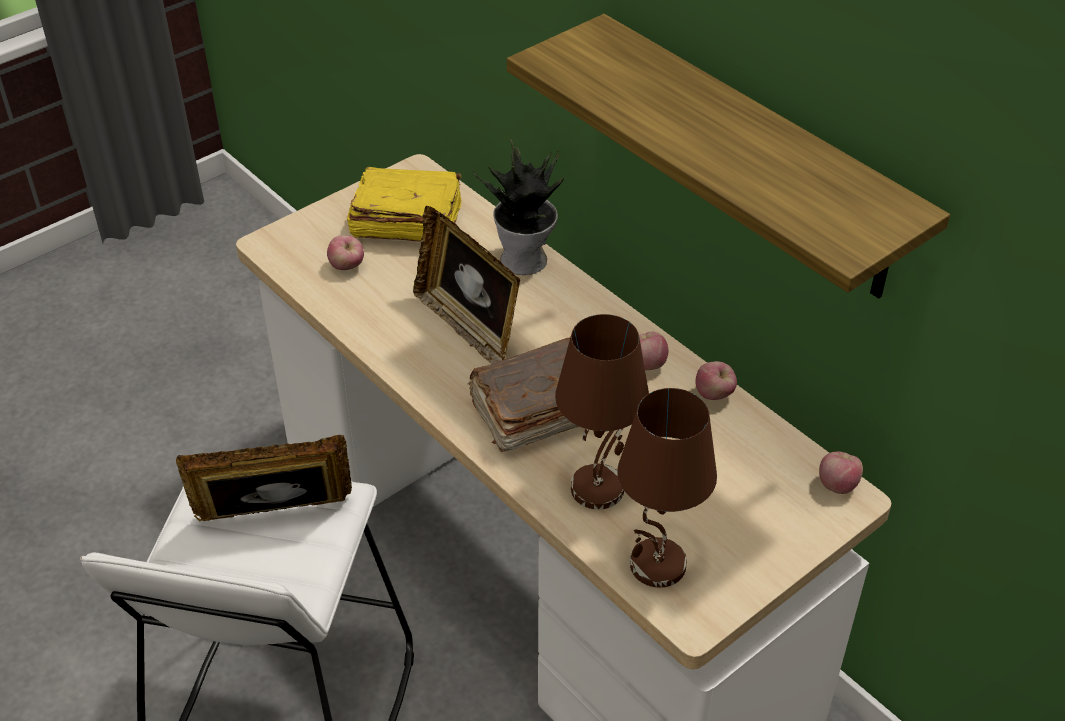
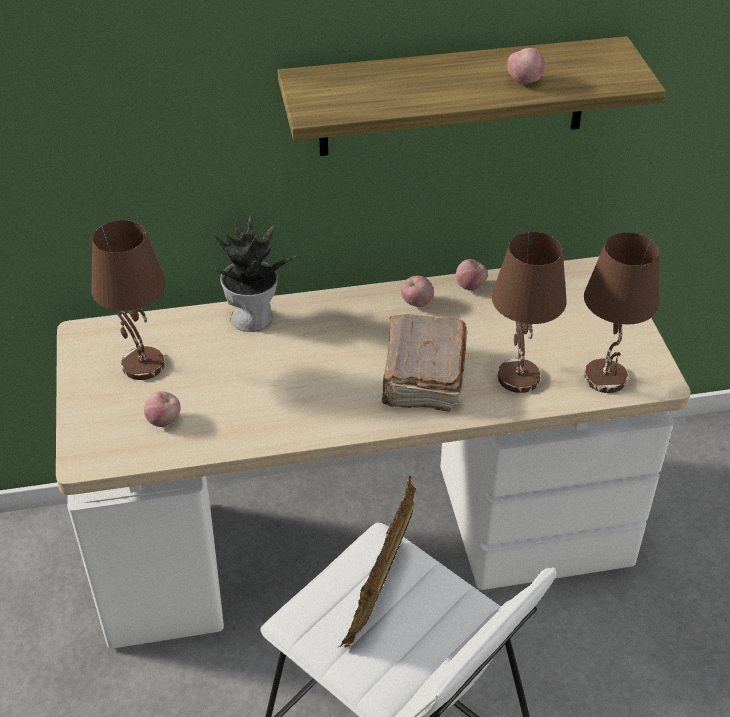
camera: 60 degrees left, 0 degrees up
yellow book [347,167,462,242] -> brown table lamp [91,220,166,380]
picture frame [413,206,520,364] -> none
apple [819,451,863,494] -> apple moved to [507,48,545,84]

